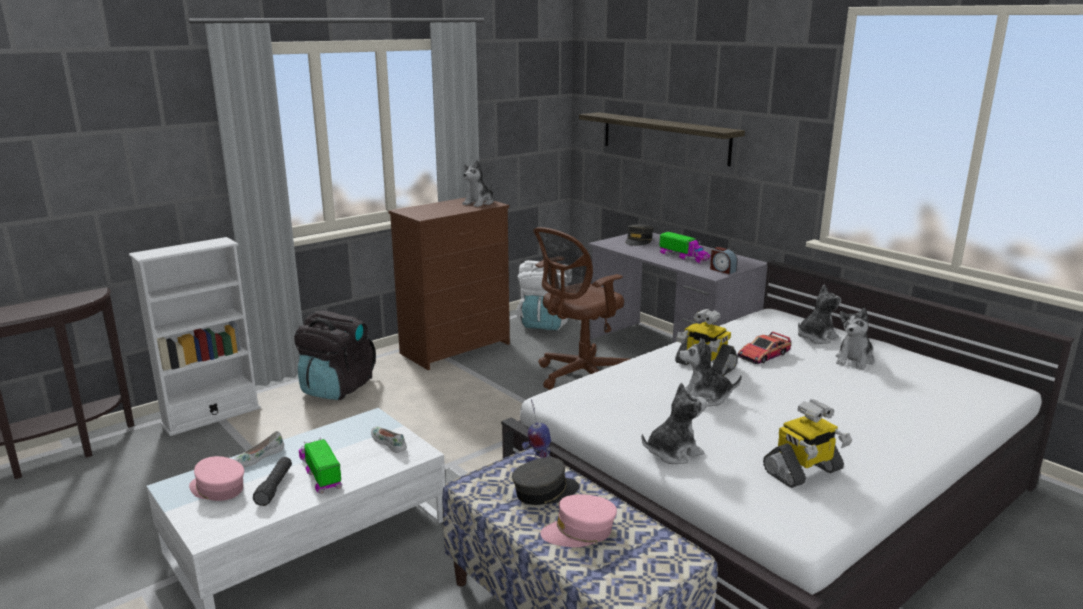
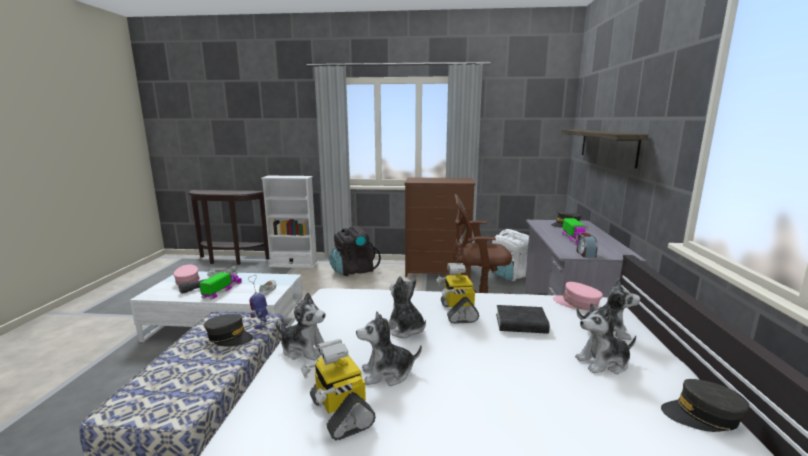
camera: 45 degrees right, 5 degrees down
plush toy [462,160,494,207] -> plush toy moved to [356,311,422,386]
pink cap [540,494,617,547] -> pink cap moved to [553,282,603,311]
toy car [737,332,791,364] -> black book [496,305,550,334]
toy robot [763,399,852,488] -> toy robot turned 45 degrees clockwise [301,339,376,441]
none -> grey cap [661,379,749,432]

